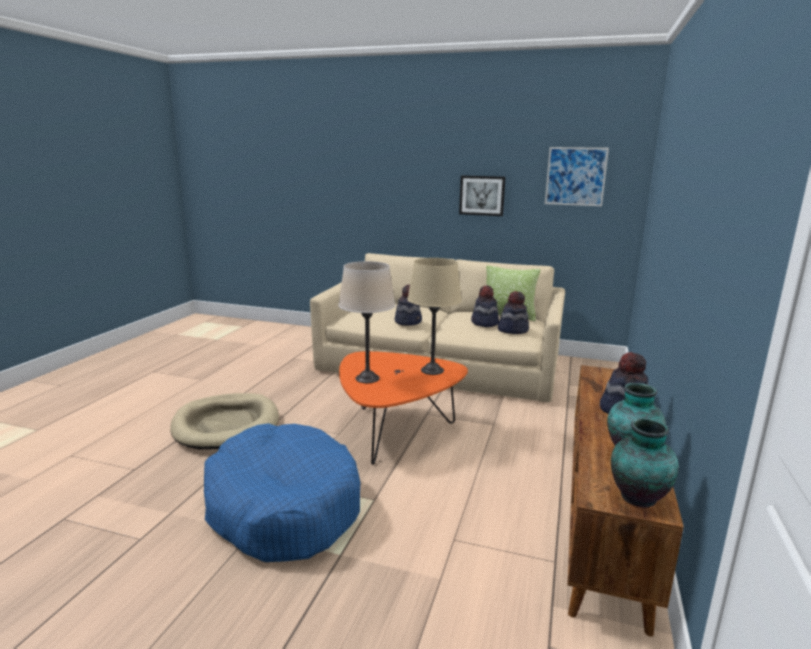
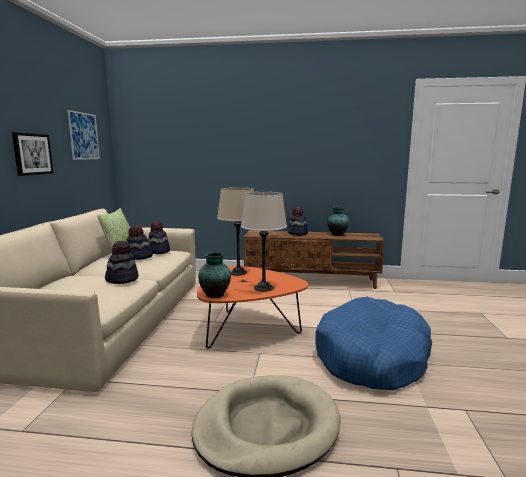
camera: 100 degrees left, 5 degrees down
vase [611,418,679,508] -> vase moved to [198,252,231,298]

